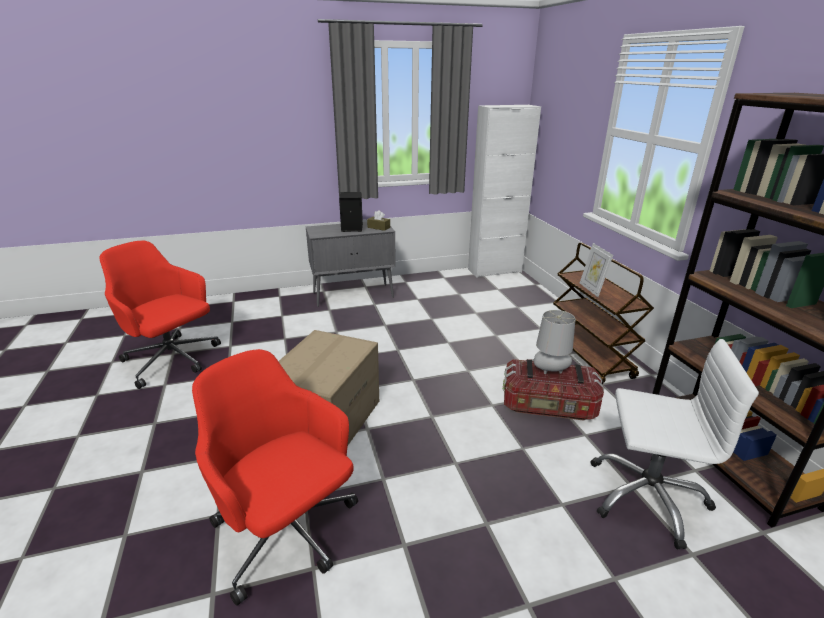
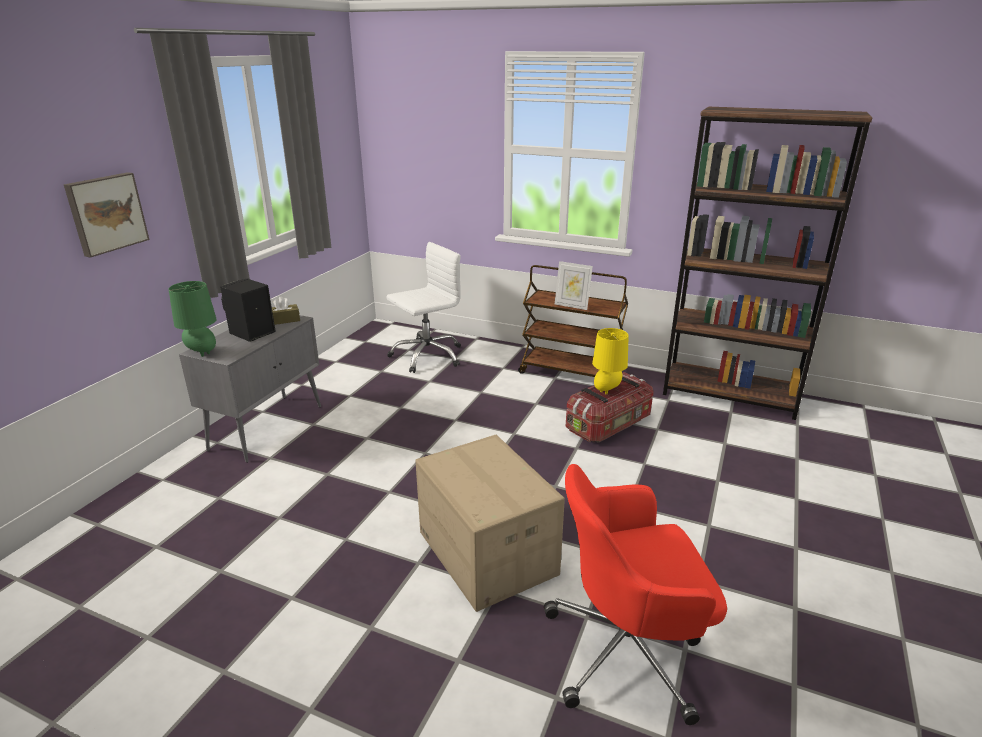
camera: 50 degrees left, 0 degrees up
red office chair [100,240,221,389] -> none
white cabinet [468,105,541,278] -> none
grey table lamp [534,310,576,374] -> yellow table lamp [592,328,629,394]
white office chair [591,339,759,549] -> white office chair moved to [387,242,461,373]
none -> picture [64,172,150,257]
none -> green table lamp [169,281,217,357]

